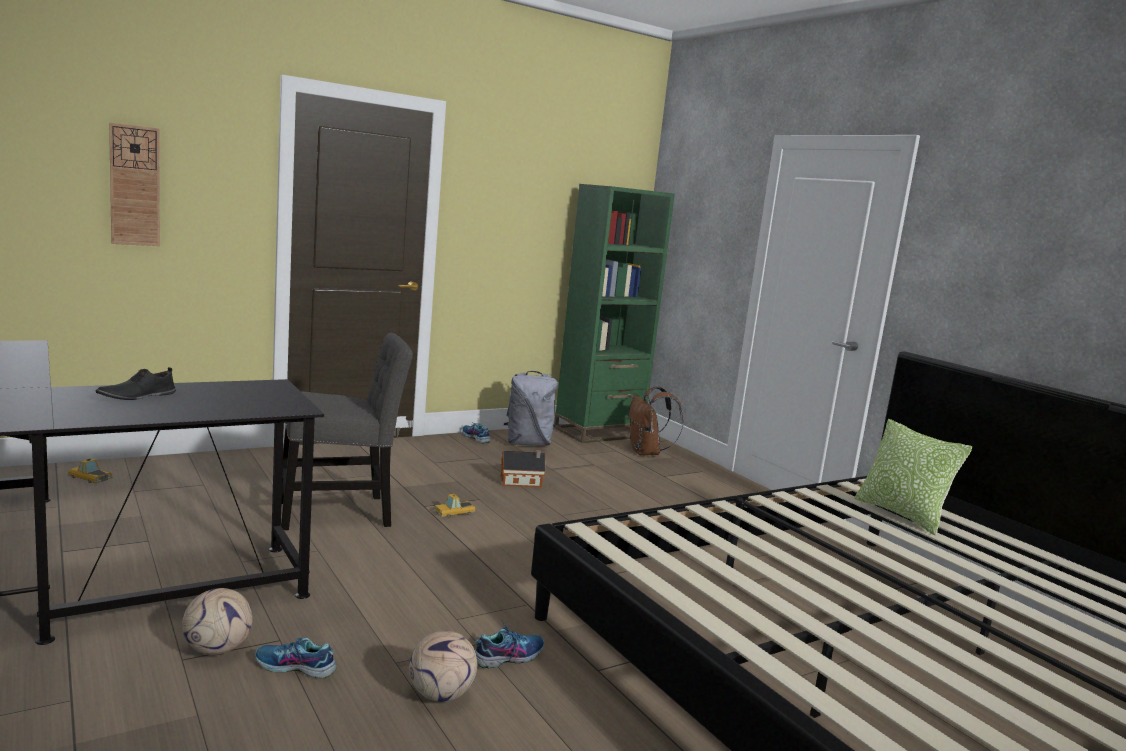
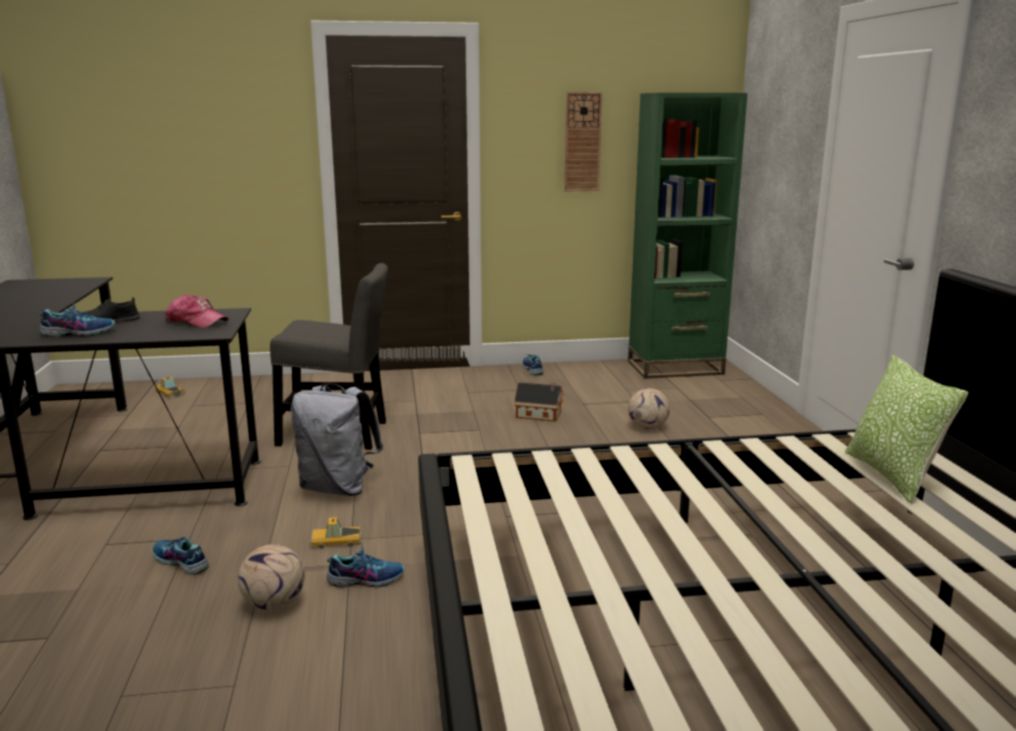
camera: 25 degrees right, 5 degrees up
wall clock [109,123,160,246] -> wall clock moved to [564,92,602,191]
football [182,588,253,655] -> football moved to [628,388,670,429]
toy car [433,494,476,518] -> toy car moved to [309,517,362,549]
grey backpack [504,371,558,446] -> grey backpack moved to [291,384,383,496]
brown backpack [629,387,684,456] -> none
none -> shoe [39,303,115,337]
none -> cap [165,294,229,328]

